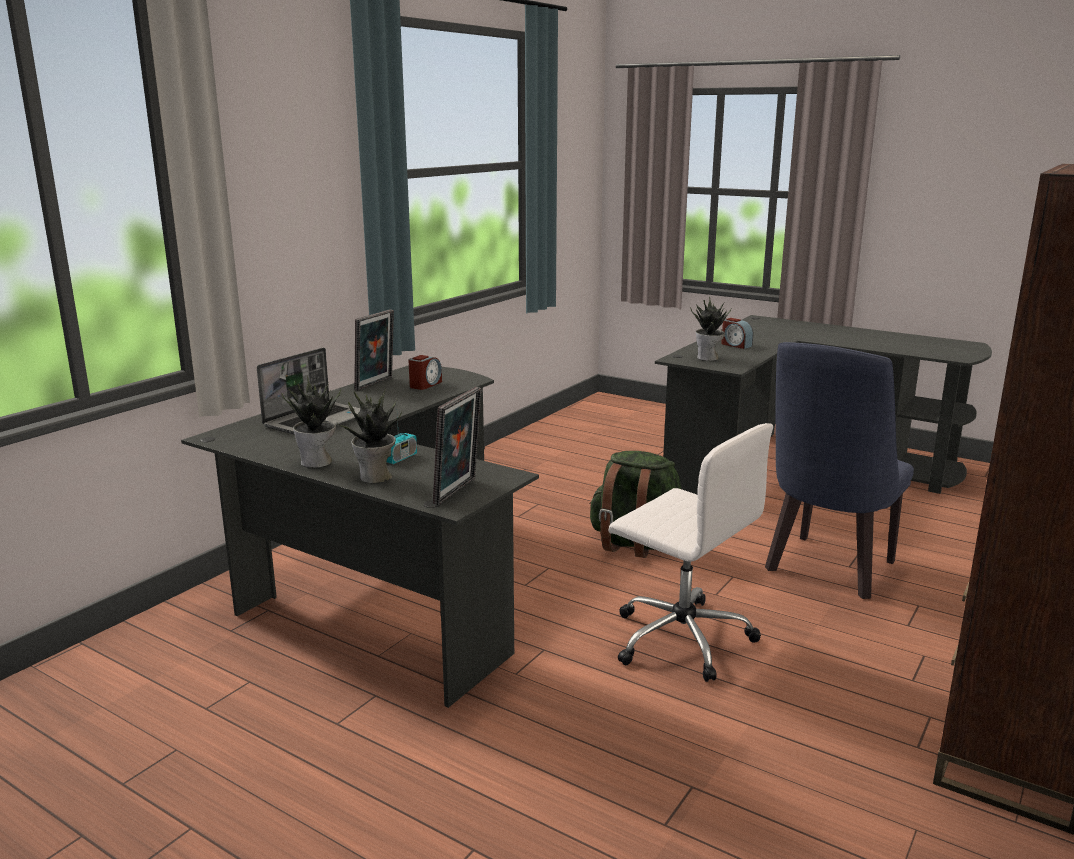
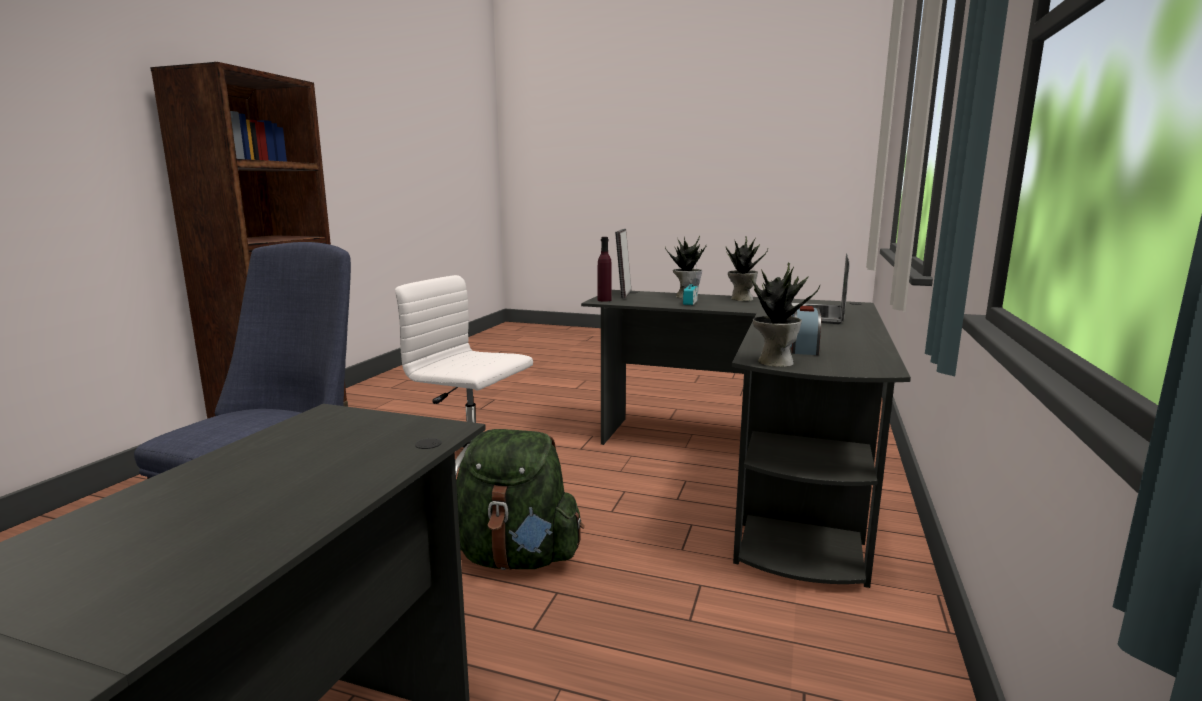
camera: 165 degrees right, 5 degrees down
picture frame [354,309,394,390] -> none
potted plant [690,296,732,361] -> potted plant moved to [751,263,820,367]
alarm clock [721,318,753,349] -> none
none -> purple bottle [597,237,612,302]

